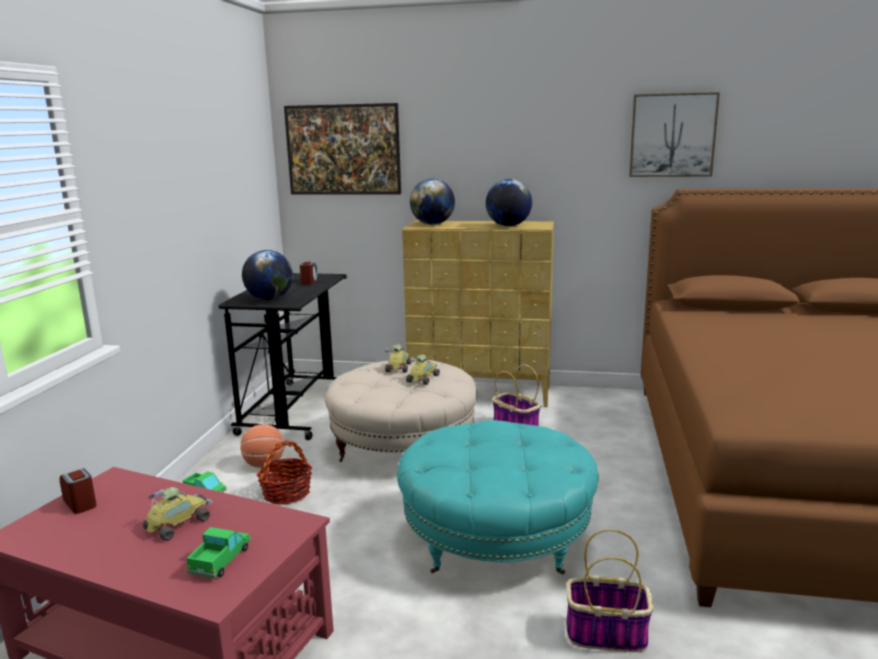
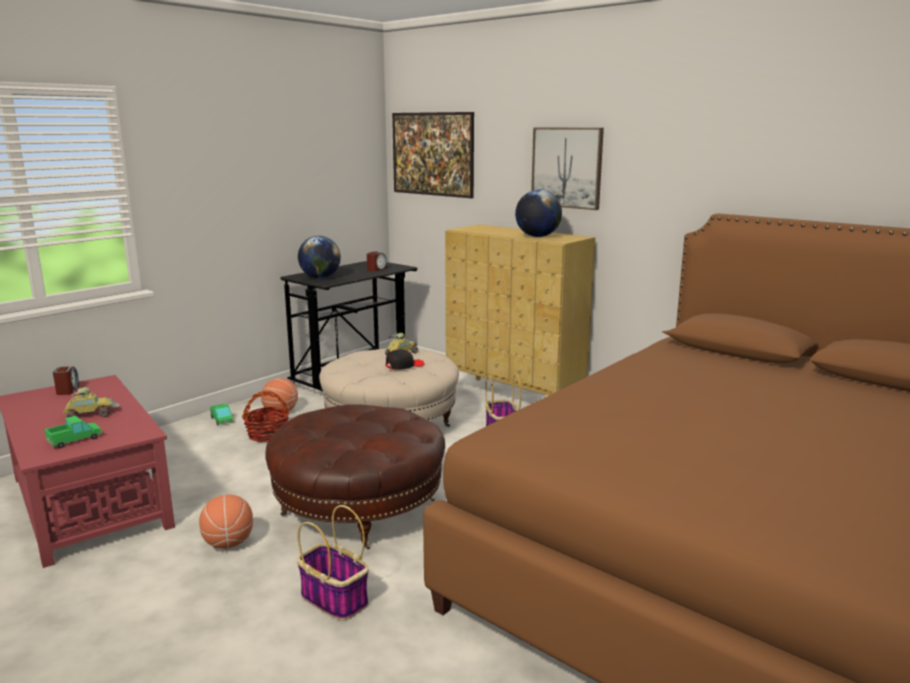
camera: 30 degrees right, 0 degrees up
turquoise ottoman [397,420,599,574] -> brown ottoman [265,404,445,550]
toy car [406,355,440,385] -> black cap [386,349,424,370]
globe [410,179,455,225] -> none
picture [629,92,720,177] -> picture moved to [531,127,604,210]
none -> basketball [199,495,253,549]

